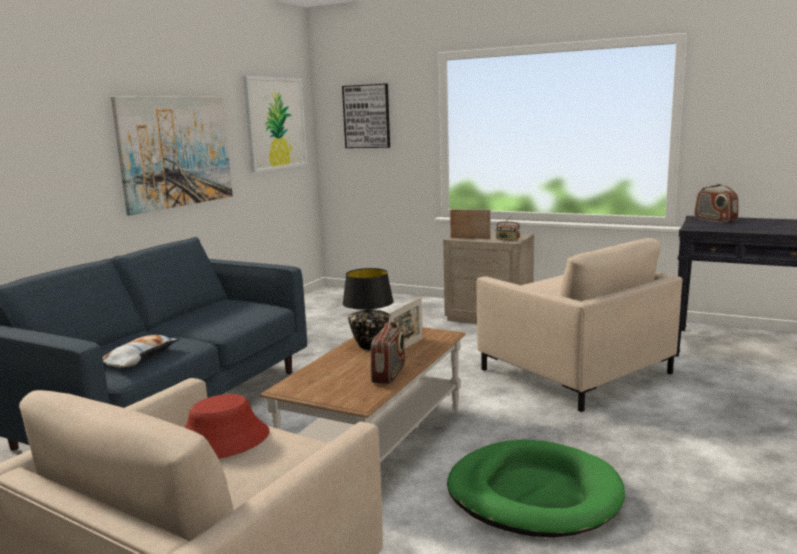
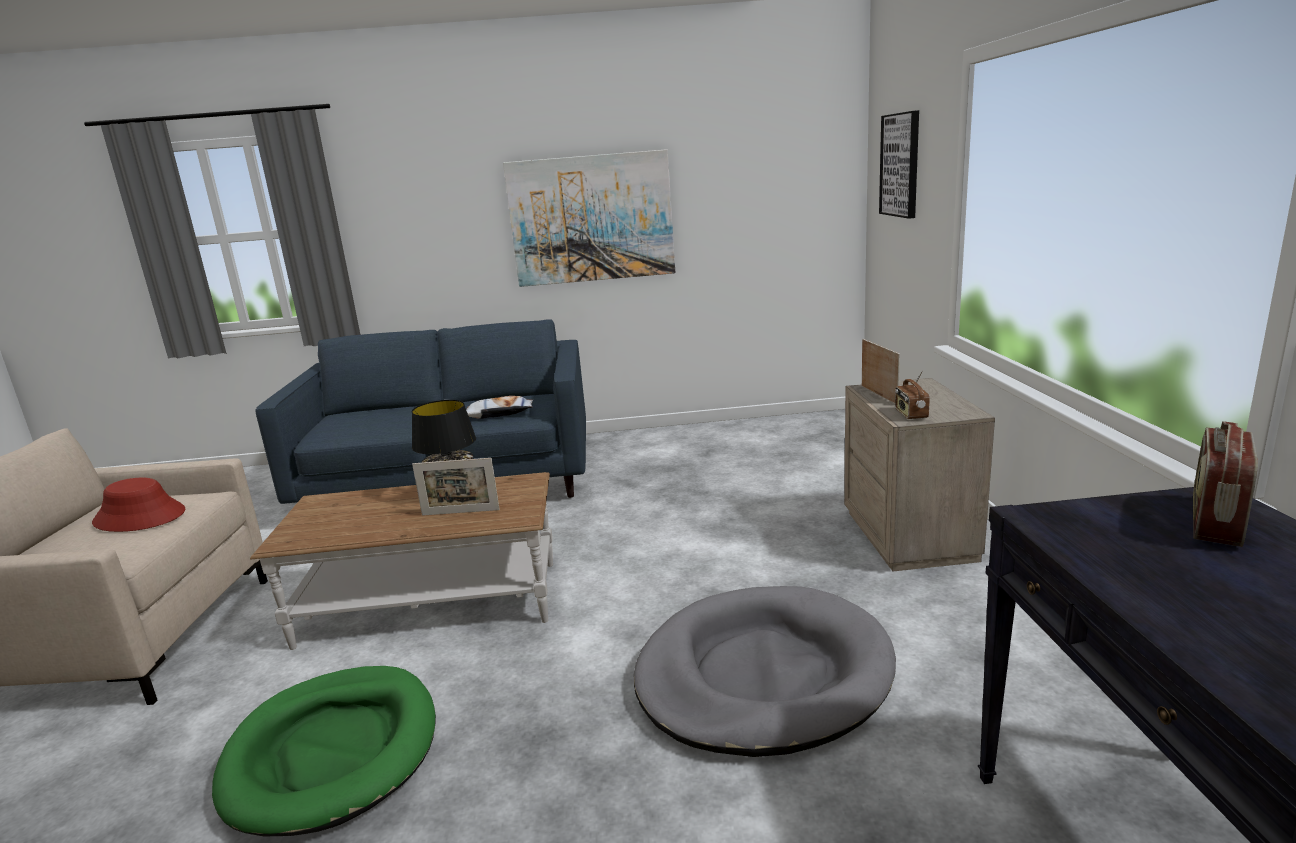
camera: 60 degrees right, 5 degrees up
pillow [103,335,180,367] -> pillow moved to [466,396,534,419]
picture [243,76,307,172] -> none
radio [371,322,405,384] -> none
beige armchair [477,238,683,412] -> grey dog bed [634,586,896,757]

